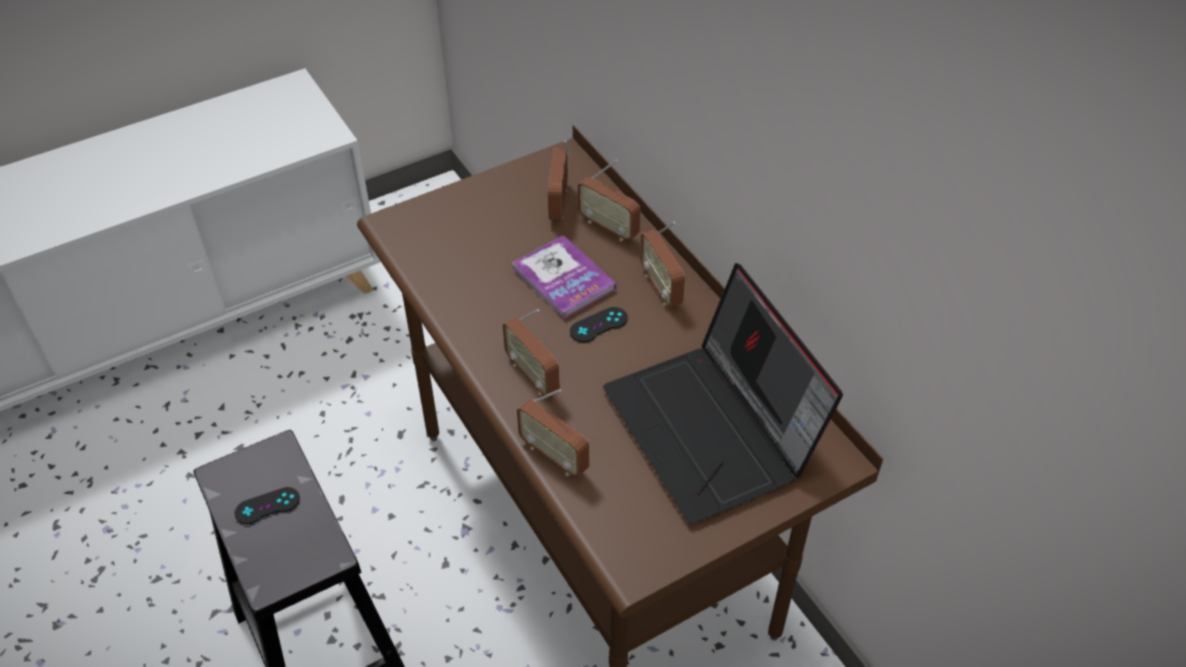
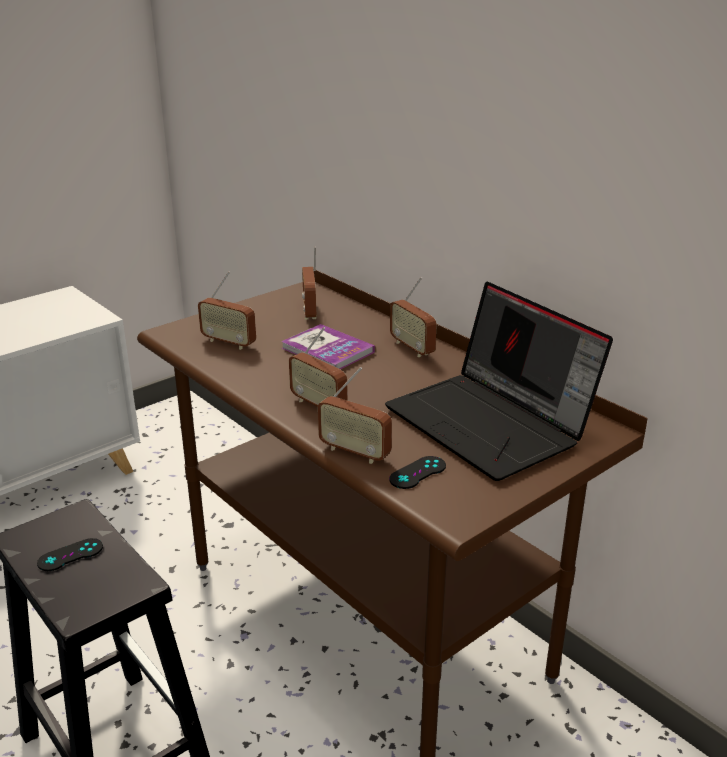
camera: 10 degrees left, 20 degrees down
black game controller [570,307,628,343] -> black game controller moved to [389,456,446,489]
radio [578,160,641,242] -> radio moved to [198,271,256,350]

